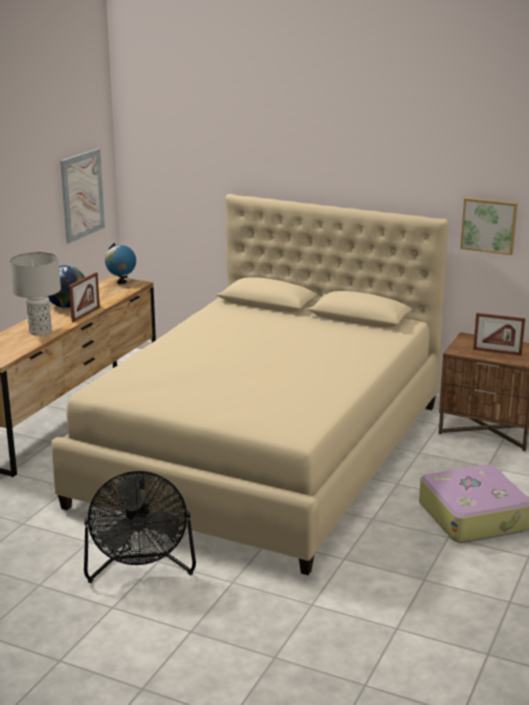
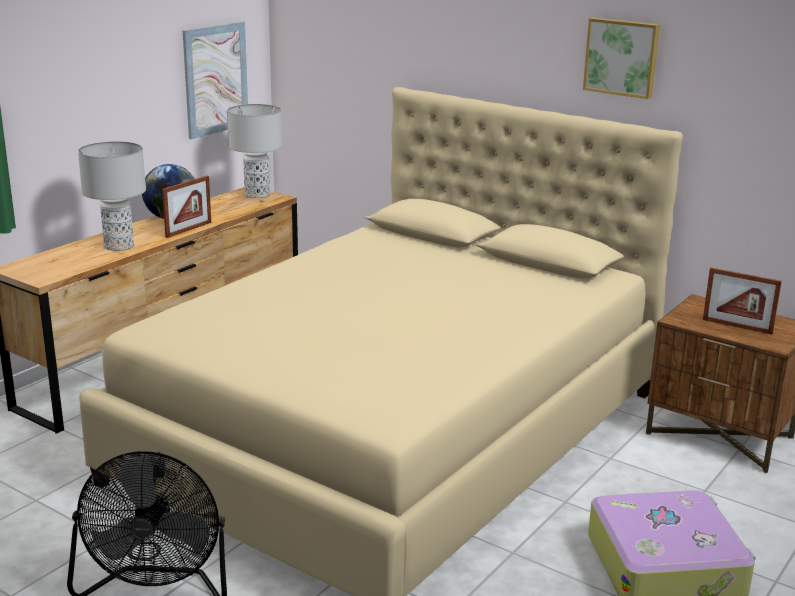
camera: 10 degrees right, 0 degrees up
globe [105,243,136,284] -> white table lamp [227,104,282,198]
picture [460,197,518,255] -> picture moved to [583,18,660,99]

